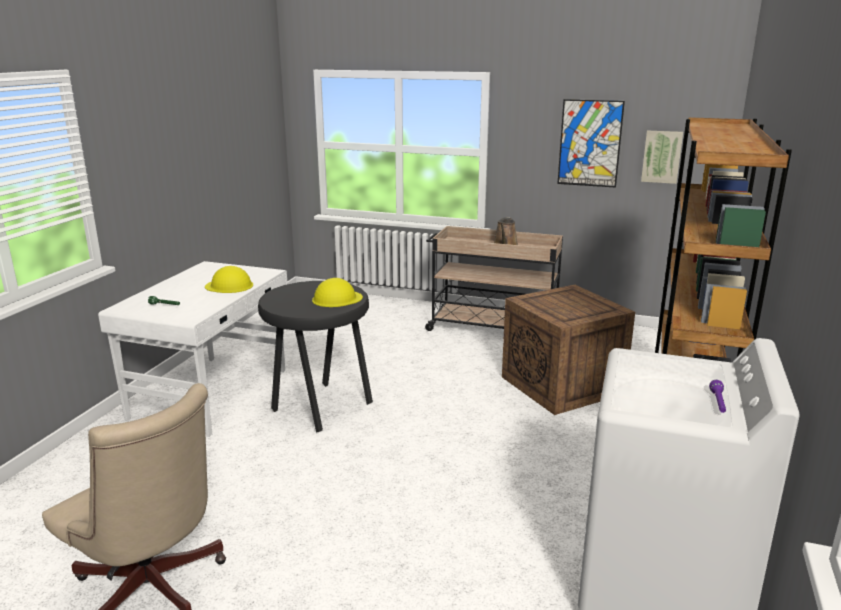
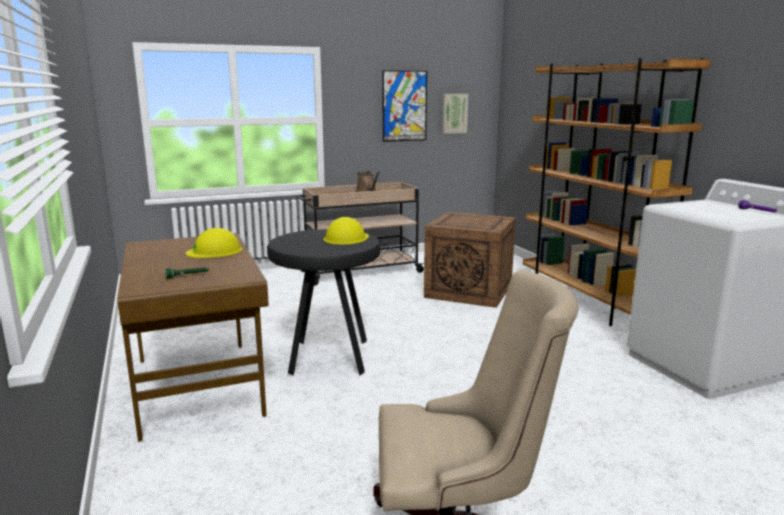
camera: 40 degrees left, 5 degrees down
white desk [98,261,288,437] -> brown desk [117,233,269,442]

